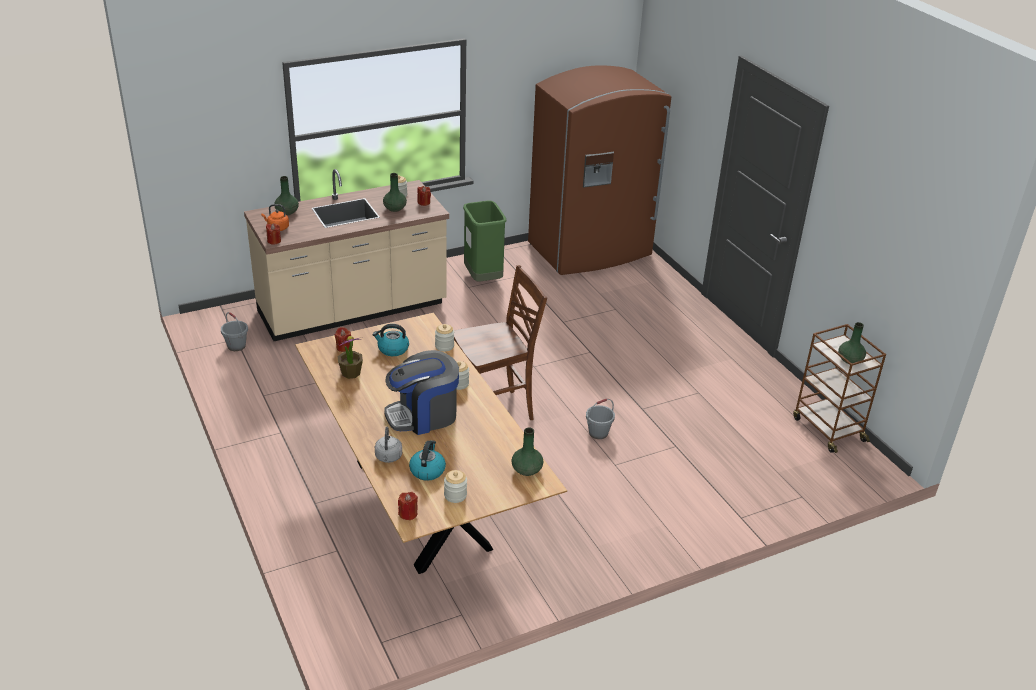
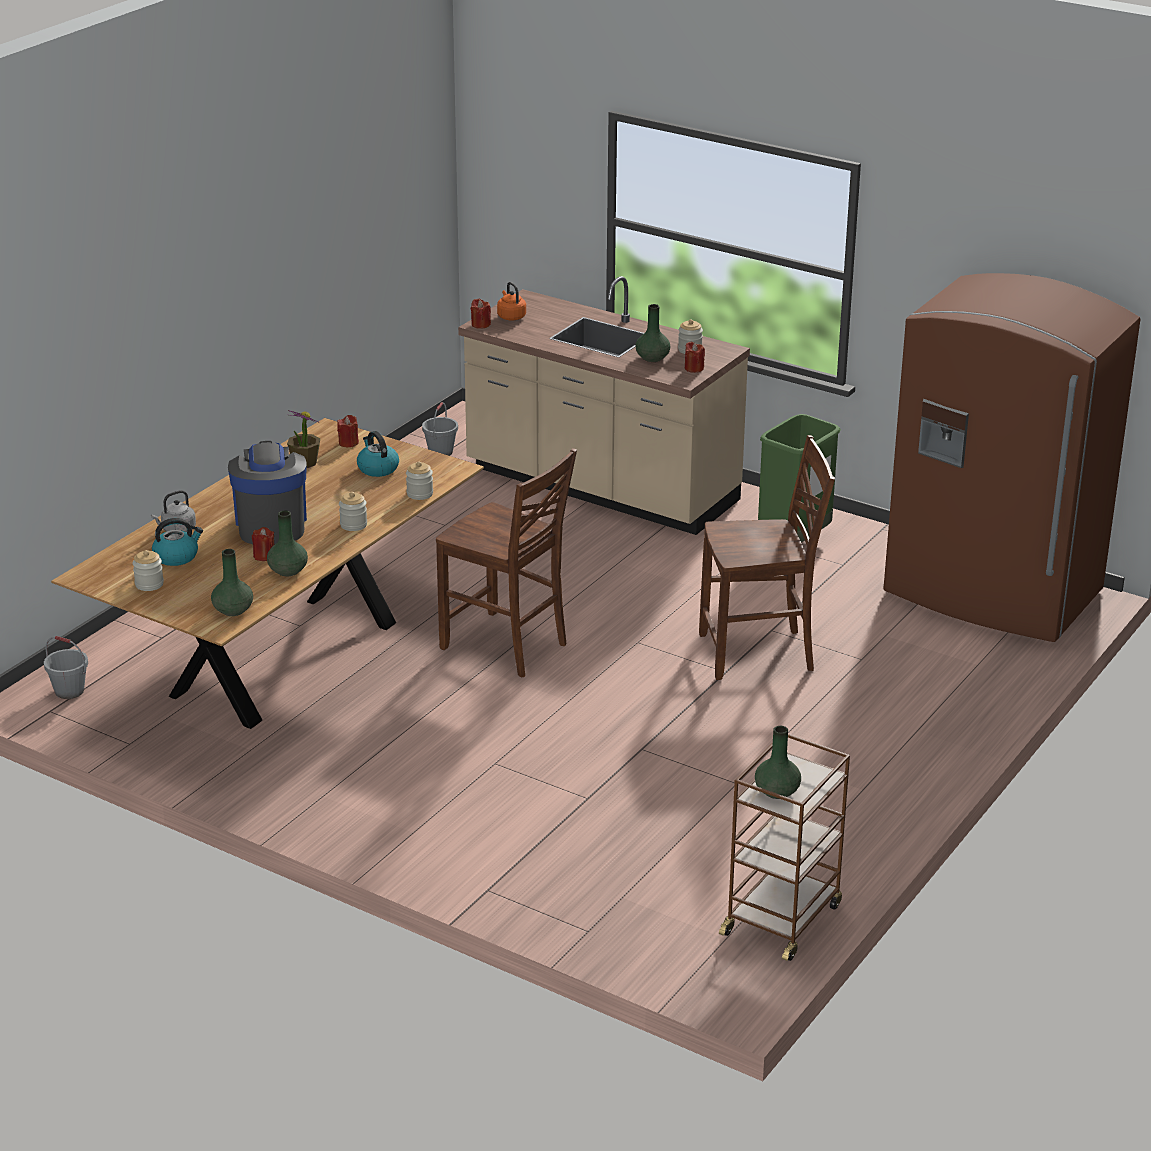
camera: 60 degrees right, 5 degrees down
green vase [274,176,299,215] -> green vase moved to [267,511,308,576]
coffee machine [384,350,459,435] -> coffee machine turned 45 degrees clockwise [228,441,307,545]
red candle [398,492,418,520] -> red candle moved to [252,527,274,561]
grey bucket [586,399,615,439] -> grey bucket moved to [44,636,88,699]
none -> brown chair [699,435,835,680]

